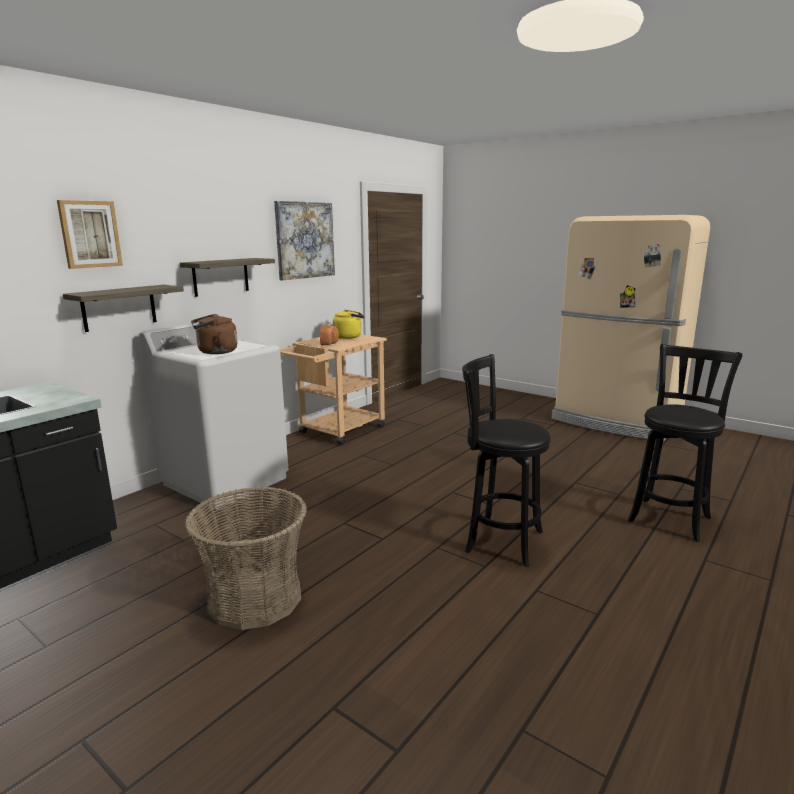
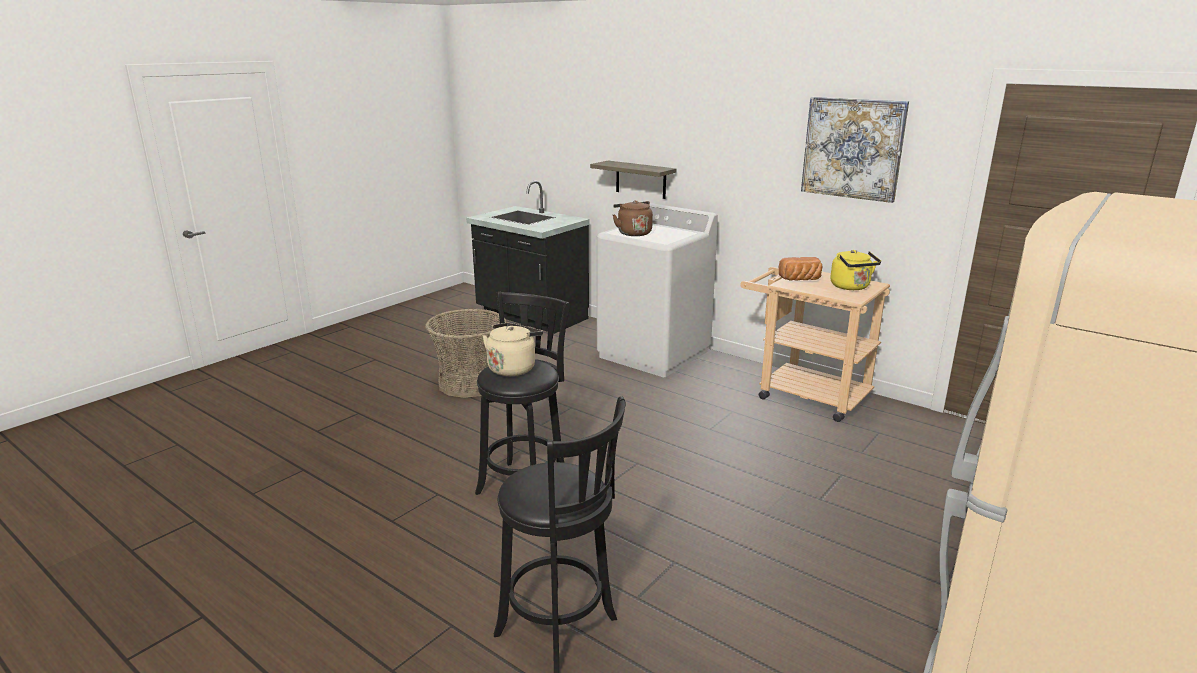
camera: 90 degrees right, 5 degrees up
picture [57,200,123,269] -> none
shelf [180,258,275,297] -> none
none -> beige kettle [483,323,543,376]

